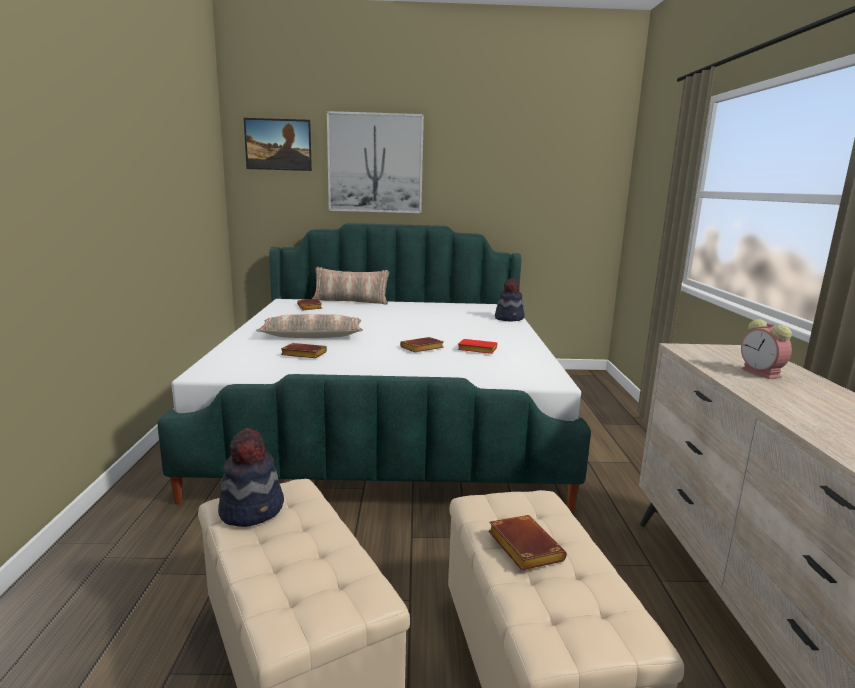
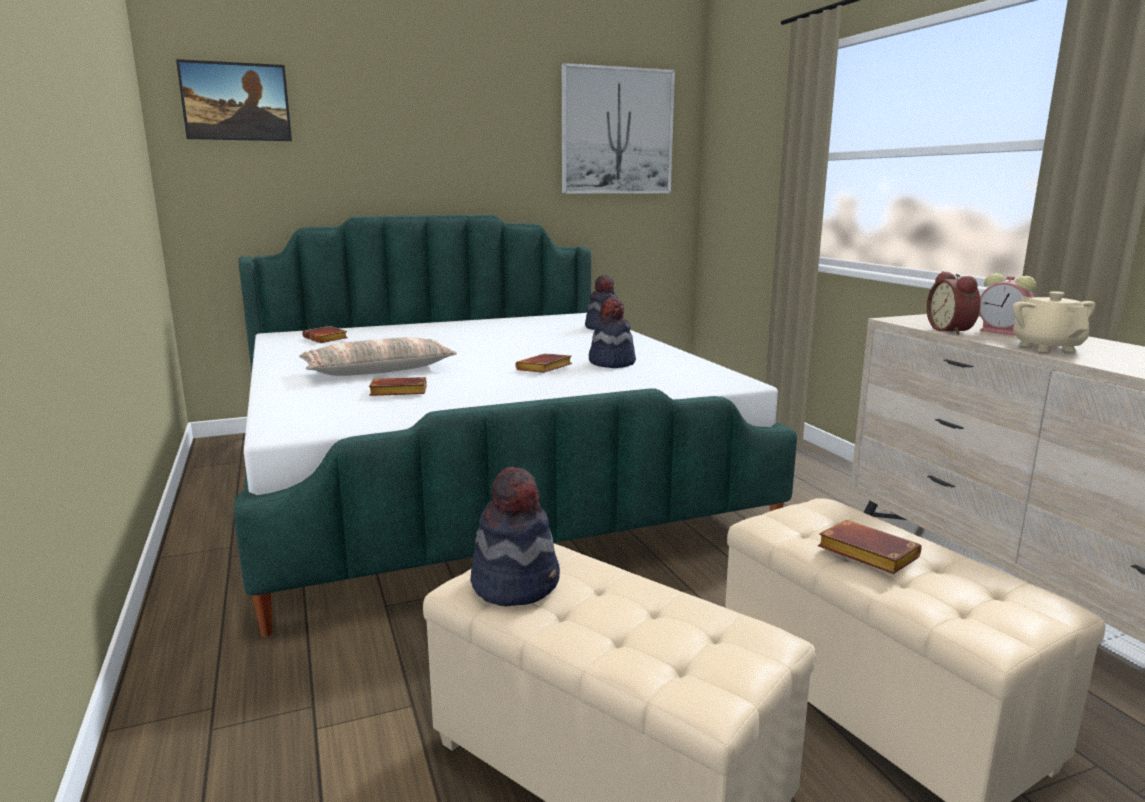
camera: 20 degrees left, 0 degrees up
pillow [312,267,389,305] -> none
picture [327,111,424,213] -> picture moved to [562,63,675,194]
red book [457,339,497,354] -> hat [589,297,636,368]
none -> alarm clock [927,271,981,335]
none -> beige teapot [1013,291,1096,352]

